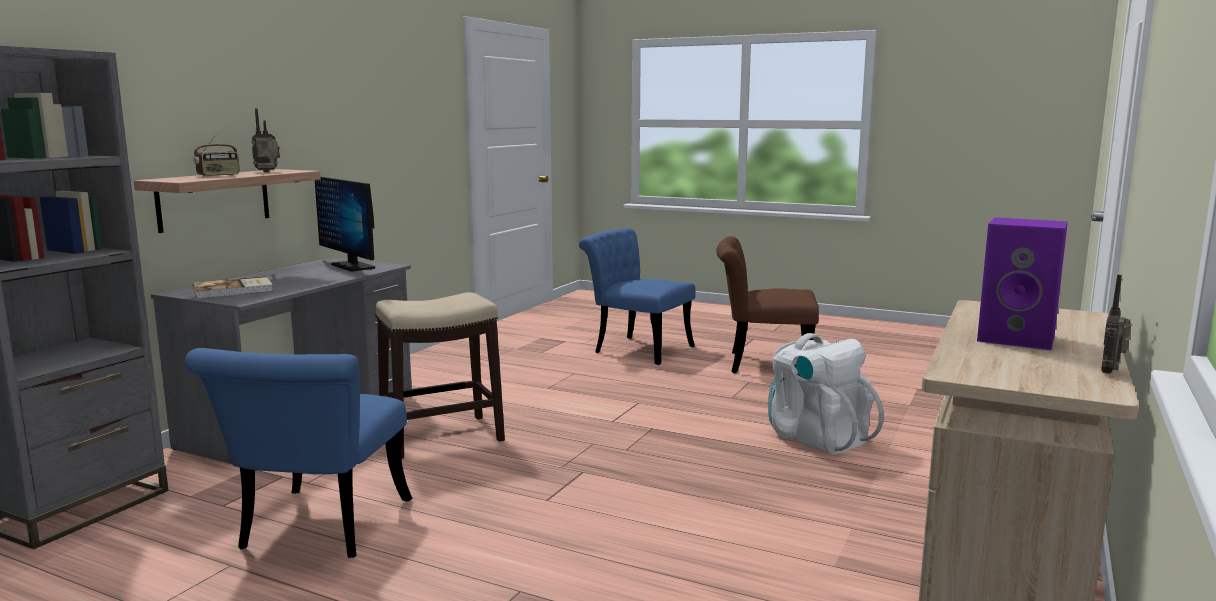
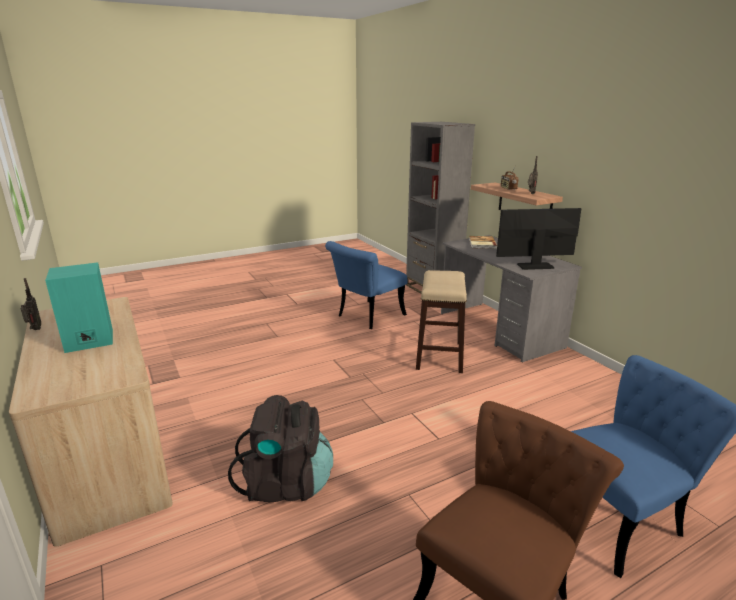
camera: 125 degrees right, 10 degrees up
blue chair [185,348,413,558] -> blue chair turned 90 degrees counterclockwise [325,241,407,329]
white backpack [768,333,884,455] -> black backpack [228,395,333,502]
purple speaker [977,217,1068,350] -> turquoise speaker [45,262,113,353]

